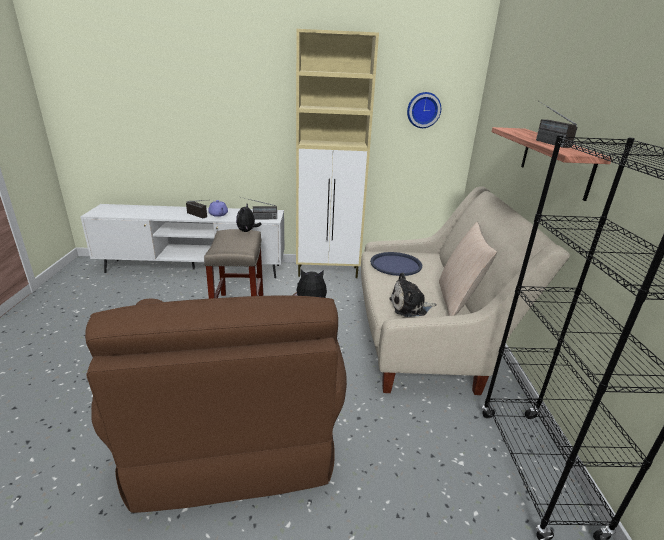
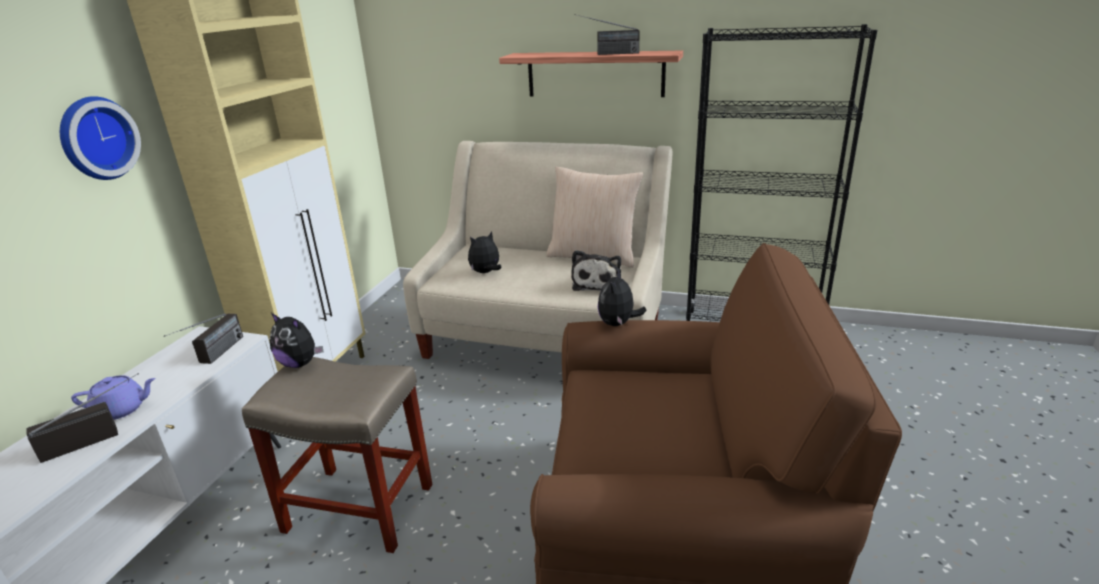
camera: 70 degrees left, 0 degrees up
blue tray [370,252,422,276] -> plush toy [468,232,502,273]
wall clock [407,92,441,128] -> wall clock moved to [60,96,141,180]

